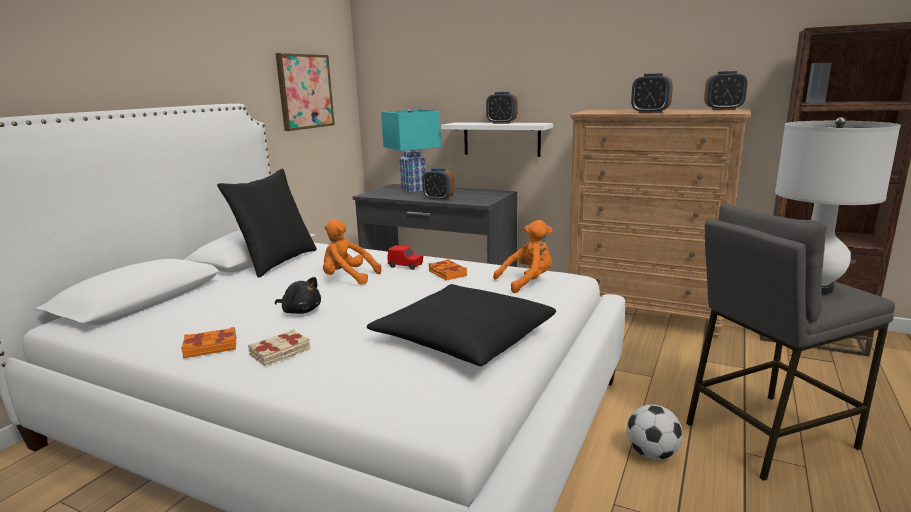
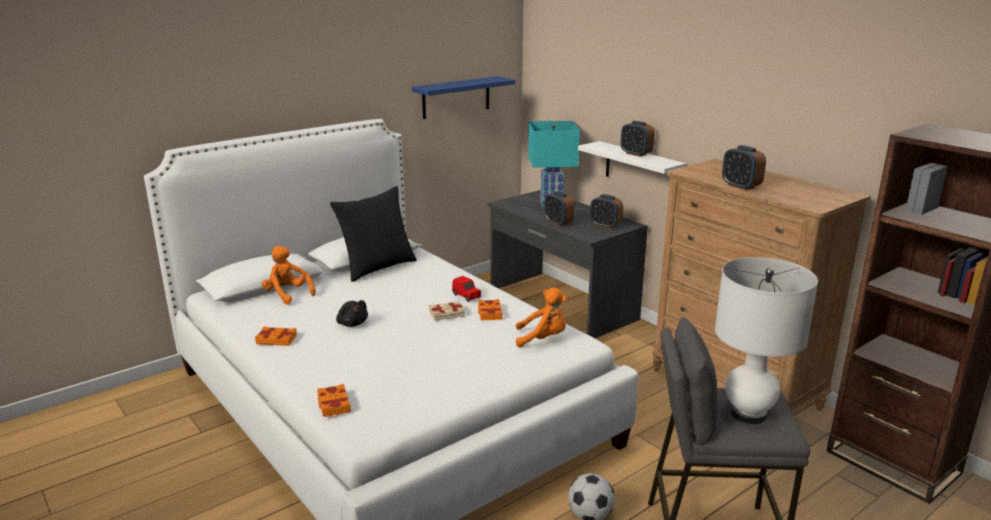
camera: 25 degrees right, 5 degrees up
beige book [248,329,310,366] -> beige book moved to [429,301,465,321]
picture [275,53,335,131] -> blue shelf [411,76,515,119]
orange plush toy [323,219,381,285] -> orange plush toy moved to [262,245,316,305]
black pillow [367,284,556,366] -> none
alarm clock [704,71,747,110] -> alarm clock moved to [590,194,623,229]
none -> orange book [317,384,351,417]

